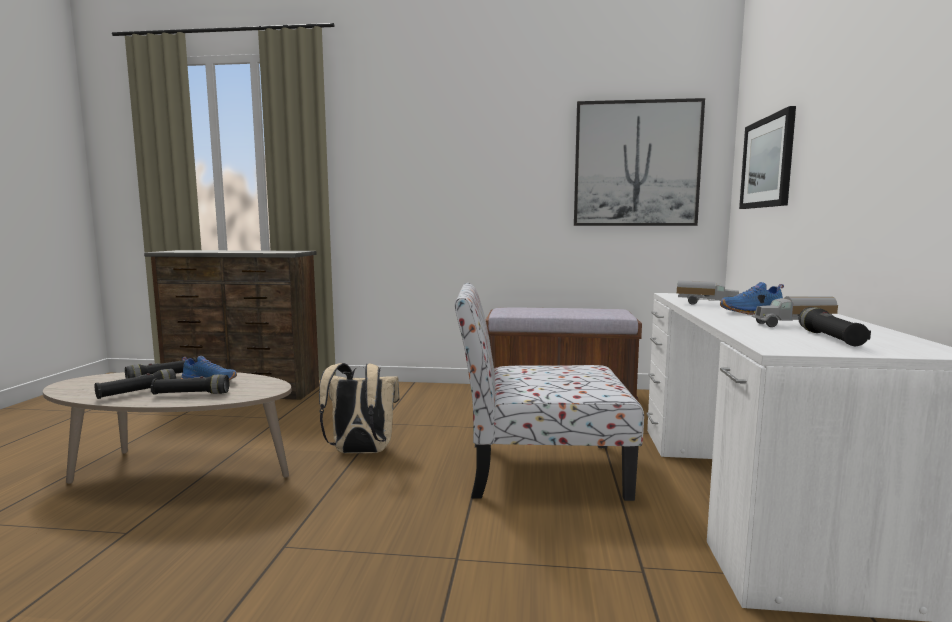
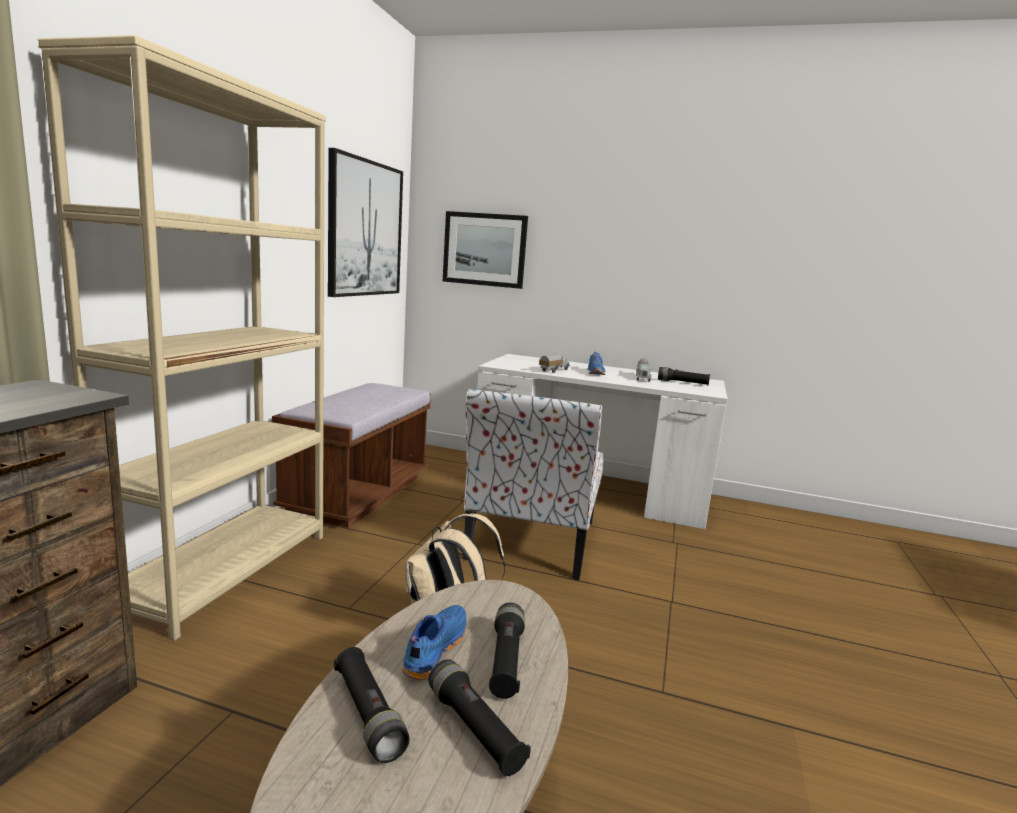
camera: 80 degrees left, 5 degrees up
none -> beige bookcase [37,35,326,641]

